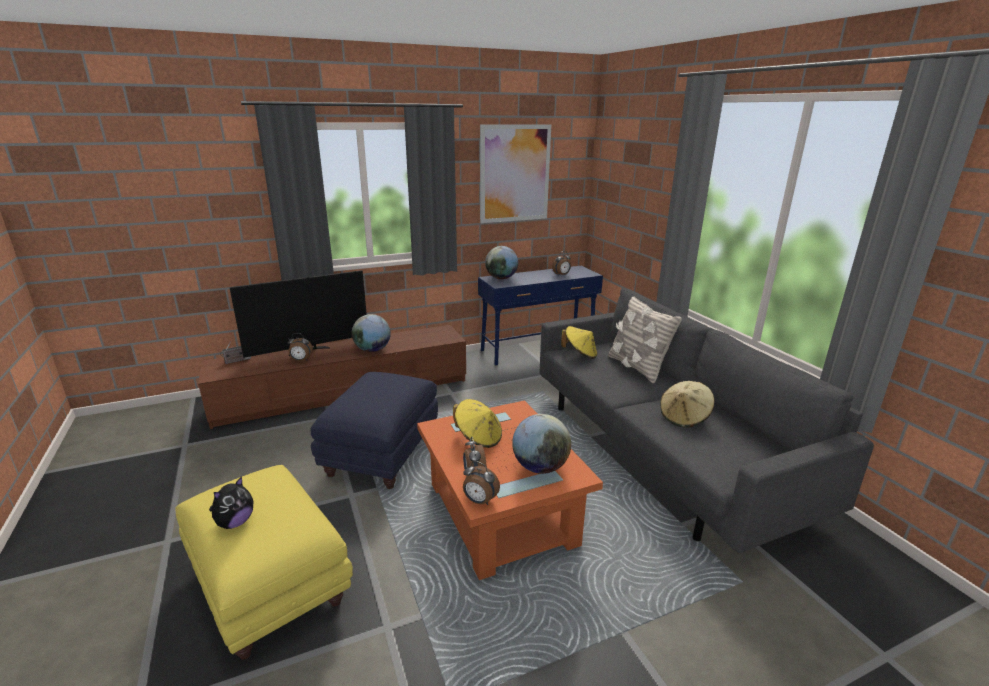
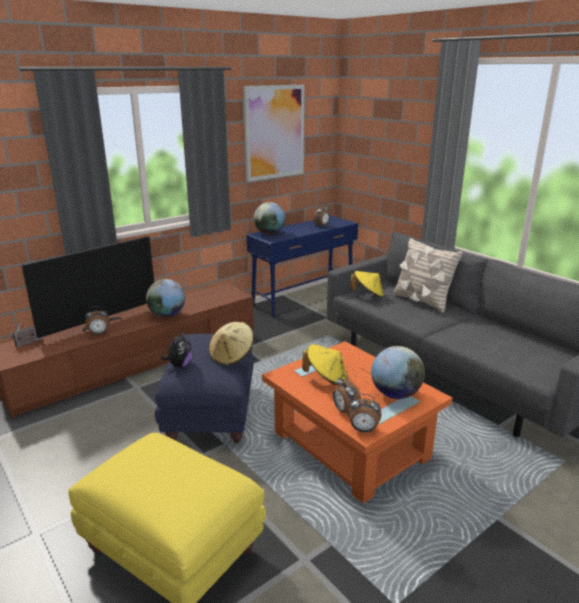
camera: 15 degrees left, 0 degrees up
plush toy [209,476,253,529] -> plush toy moved to [161,331,192,367]
beige hat [660,381,715,428] -> beige hat moved to [209,322,254,366]

